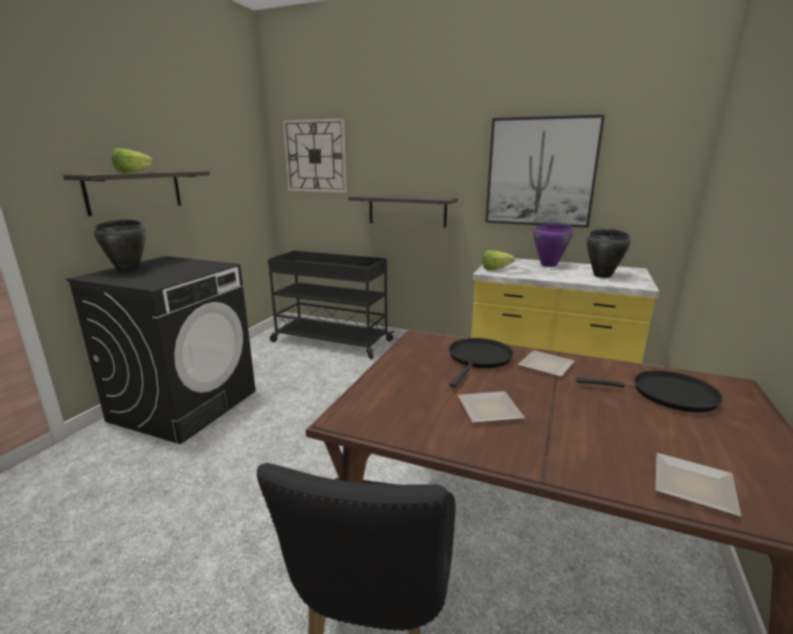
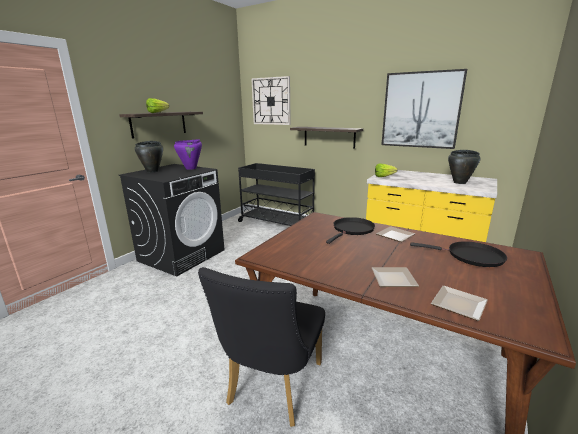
camera: 10 degrees right, 0 degrees up
plate [458,391,525,423] -> plate moved to [372,267,419,287]
purple cooking pot [533,223,572,267] -> purple cooking pot moved to [174,139,202,170]

